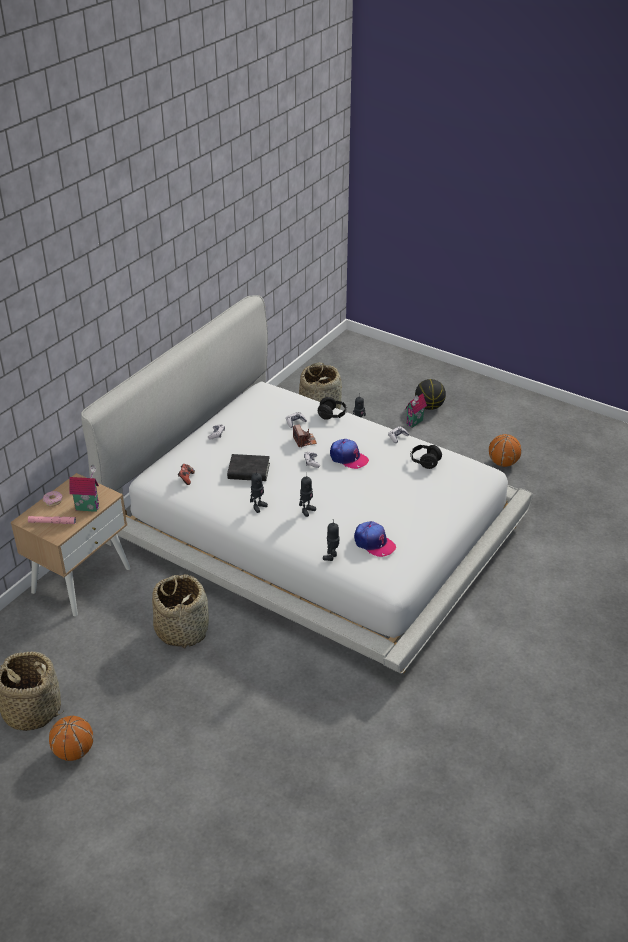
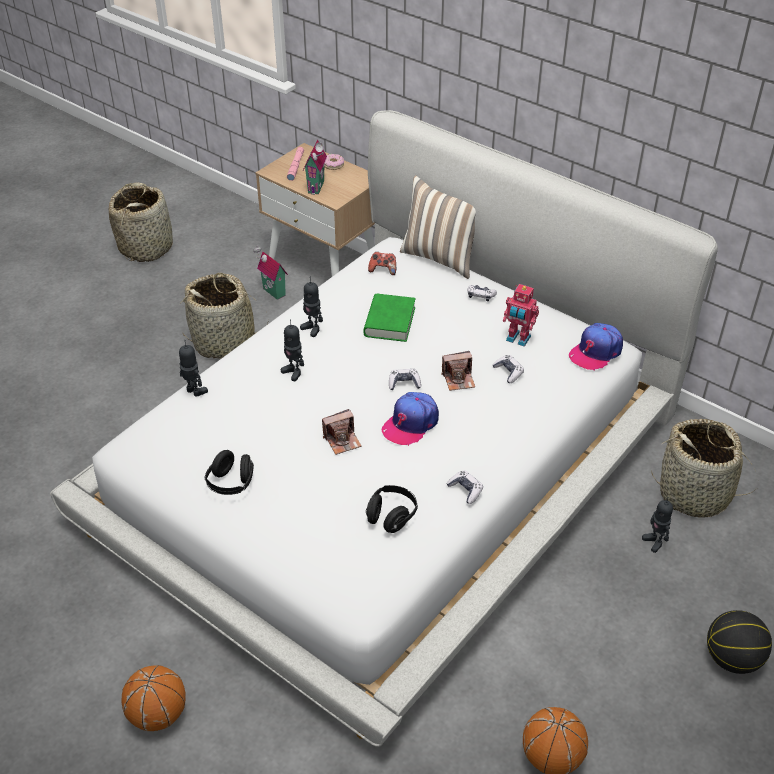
camera: 95 degrees right, 5 degrees up
basketball [49,716,93,761] -> basketball moved to [121,665,186,731]
black book [227,454,270,481] -> green book [364,294,416,342]
black headphones [318,397,347,420] -> black headphones moved to [205,450,254,495]
cap [354,521,396,557] -> cap moved to [569,323,623,370]
toy house [405,393,427,428] -> toy house moved to [253,247,288,300]
none -> camera [322,409,361,455]
none -> pillow [400,176,476,279]
none -> toy robot [503,284,539,347]

